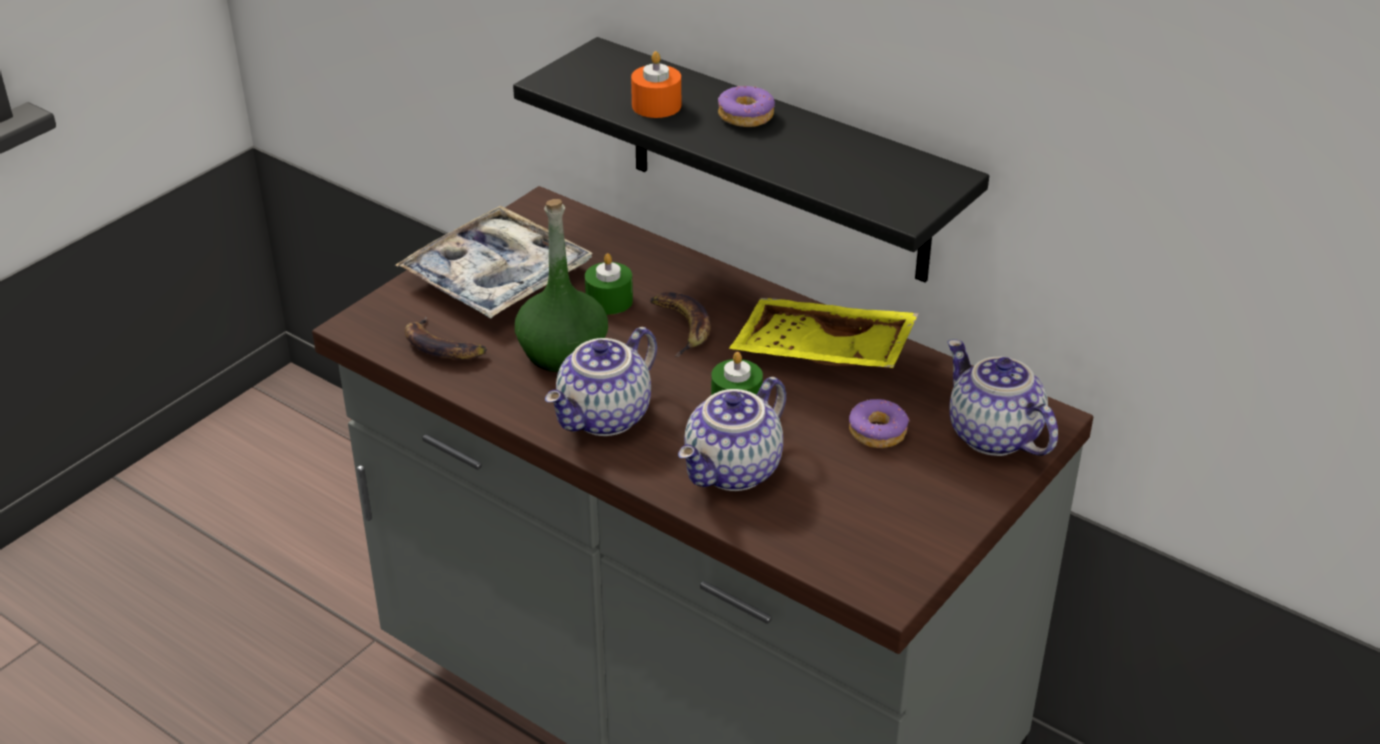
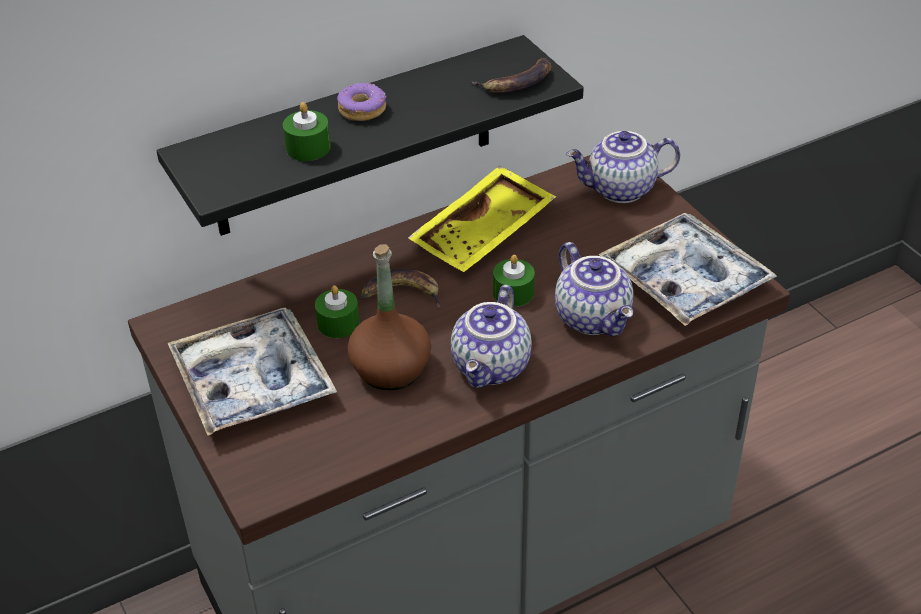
camera: 65 degrees left, 5 degrees up
banana [405,317,487,360] -> banana moved to [472,57,551,93]
green bottle [515,199,608,372] -> brown bottle [347,244,431,390]
teapot [545,327,657,436] -> teapot turned 45 degrees clockwise [451,285,532,388]
orange candle [631,51,681,118] -> green candle [283,102,331,161]
donut [849,399,910,448] -> none
none -> tray [598,213,777,326]

